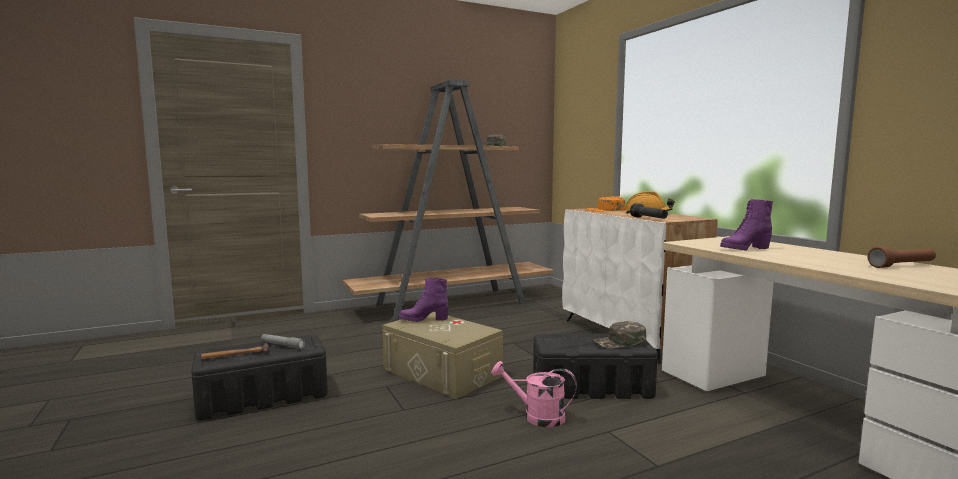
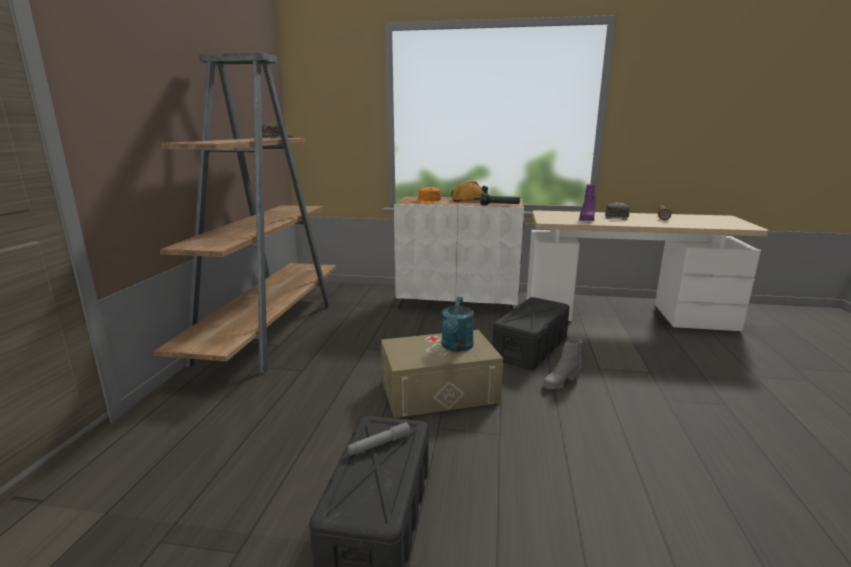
camera: 55 degrees left, 10 degrees up
hammer [201,343,269,359] -> none
purple boot [399,278,449,322] -> none
pink watering can [492,361,577,427] -> grey boot [542,339,583,390]
green cap [593,321,646,349] -> green cap moved to [605,202,630,220]
none -> turquoise watering can [442,297,474,352]

